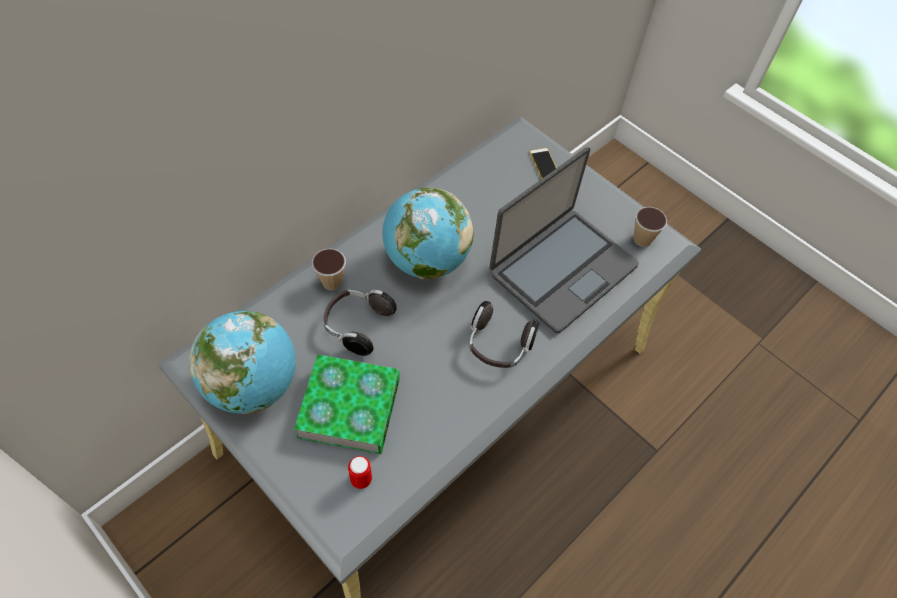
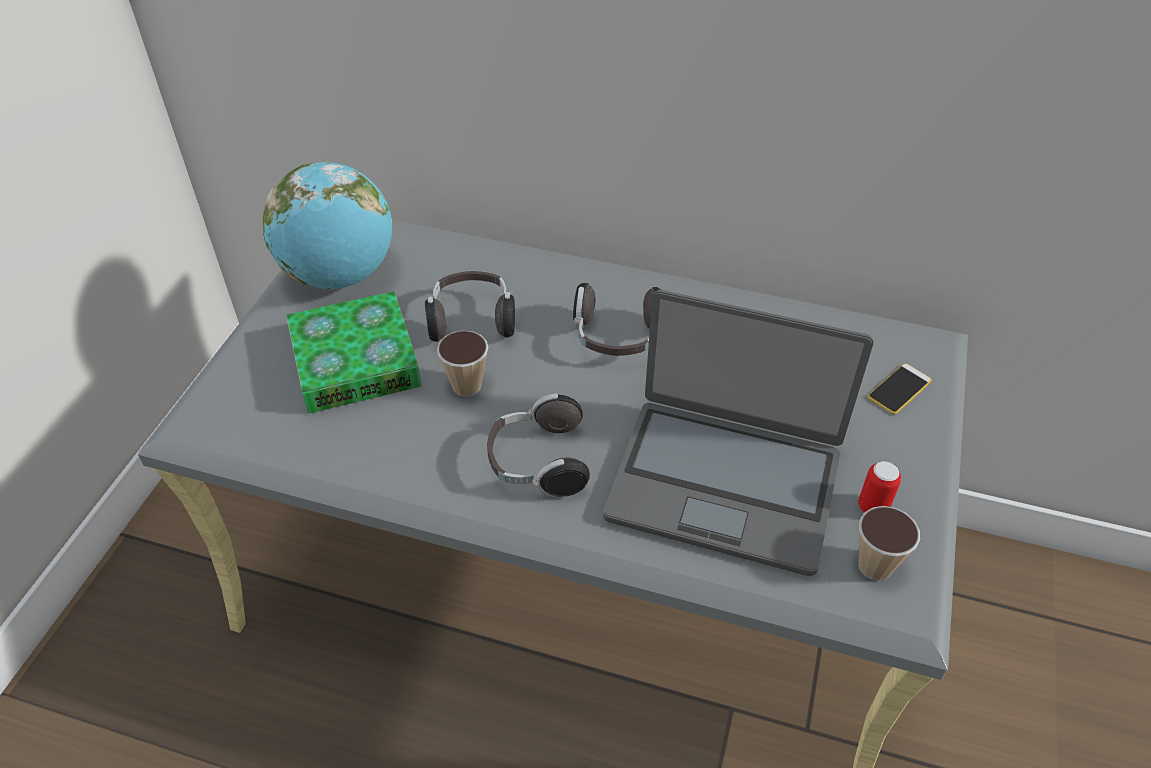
camera: 65 degrees right, 10 degrees down
cup [312,248,346,290] -> cup moved to [437,331,489,397]
can [348,456,372,489] -> can moved to [858,461,901,513]
globe [382,187,473,279] -> headphones [573,283,661,356]

